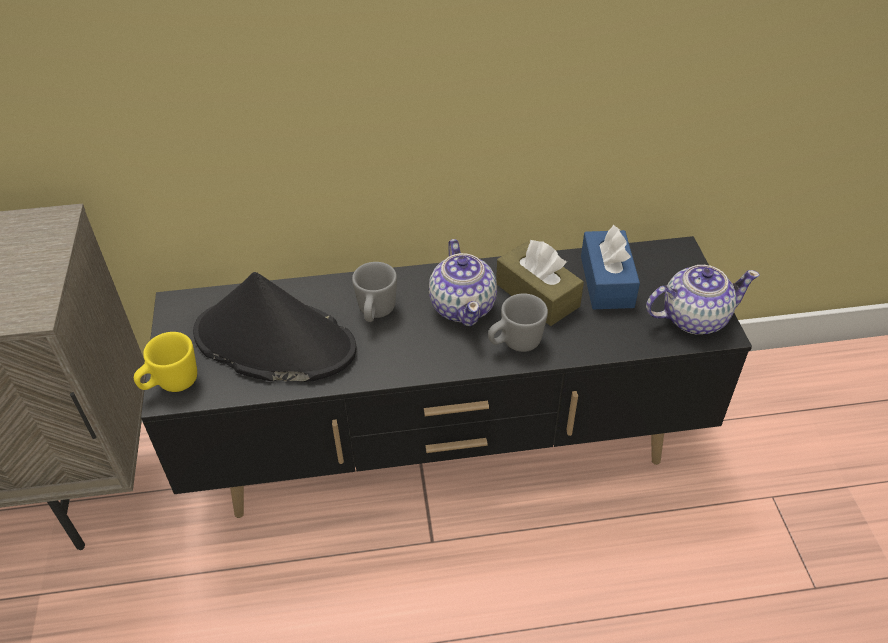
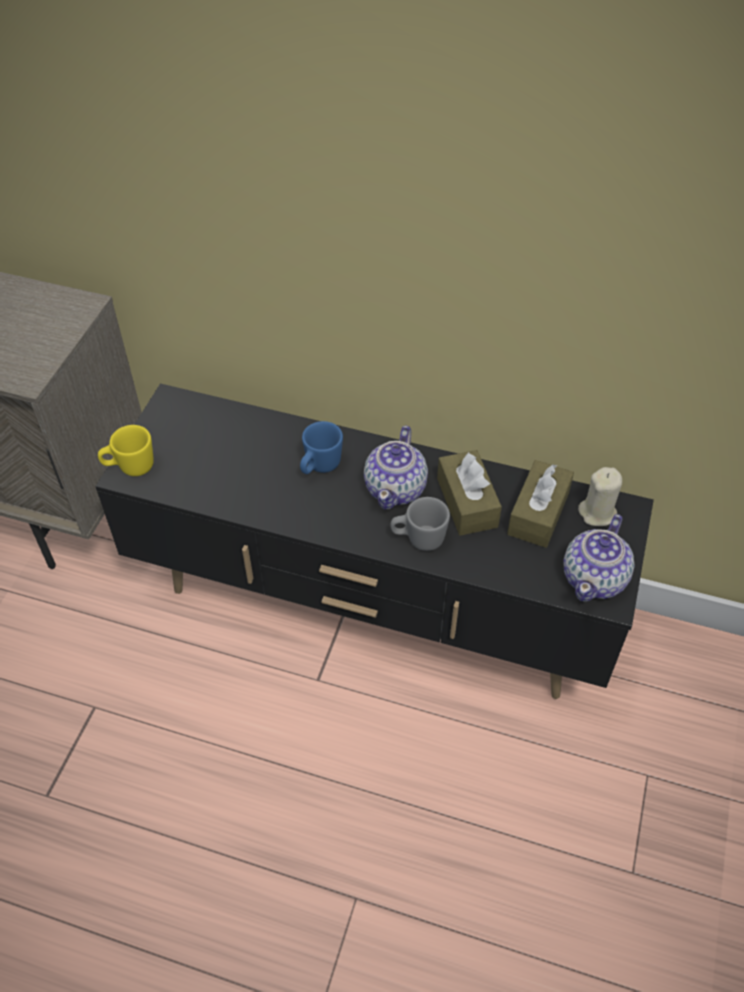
camera: 25 degrees right, 5 degrees up
black hat [193,272,356,382] -> none
grey mug [352,262,397,322] -> blue mug [300,421,343,474]
blue tissue box [581,225,640,309] -> brown tissue box [507,460,574,548]
teapot [646,265,760,334] -> teapot turned 105 degrees clockwise [563,514,635,602]
none -> beige candle [578,467,622,526]

